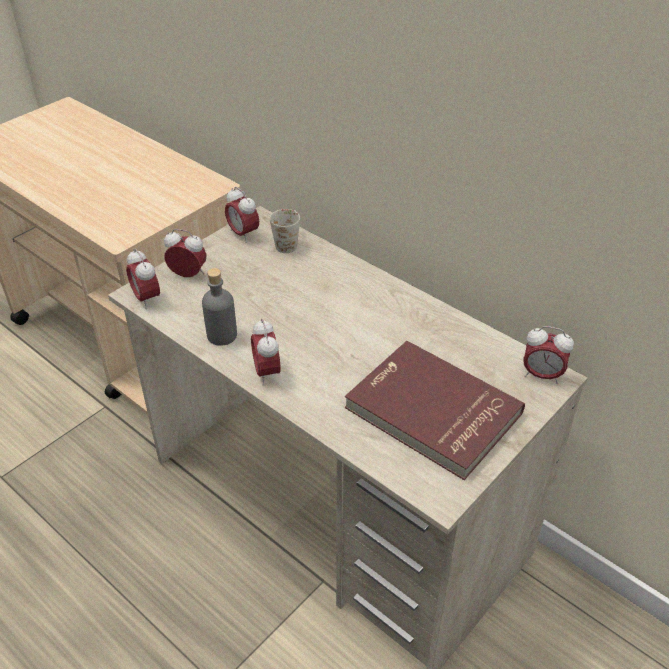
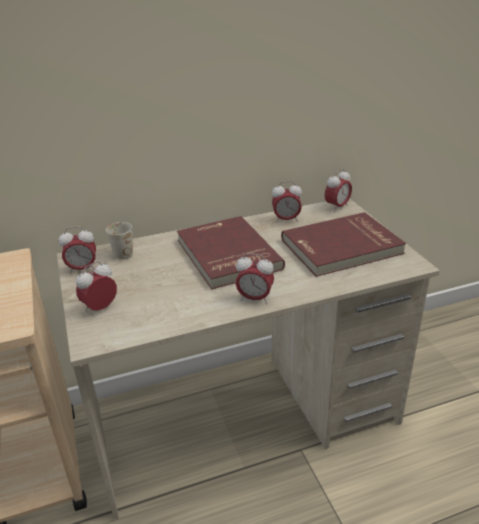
camera: 60 degrees left, 10 degrees down
alarm clock [126,248,160,309] -> alarm clock moved to [272,181,302,223]
grey bottle [202,268,237,346] -> none
none -> red book [177,216,285,289]

